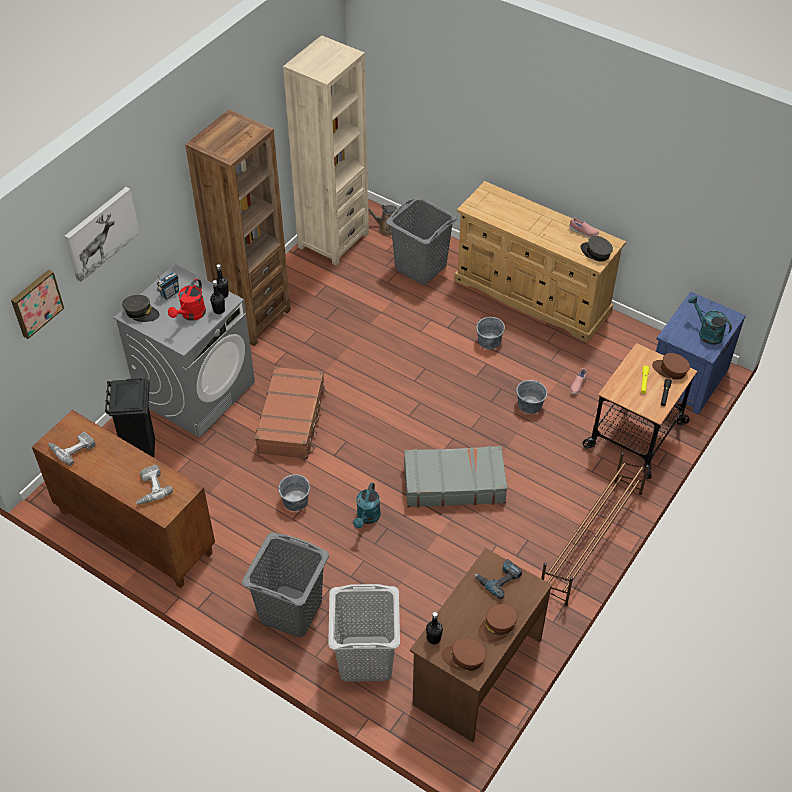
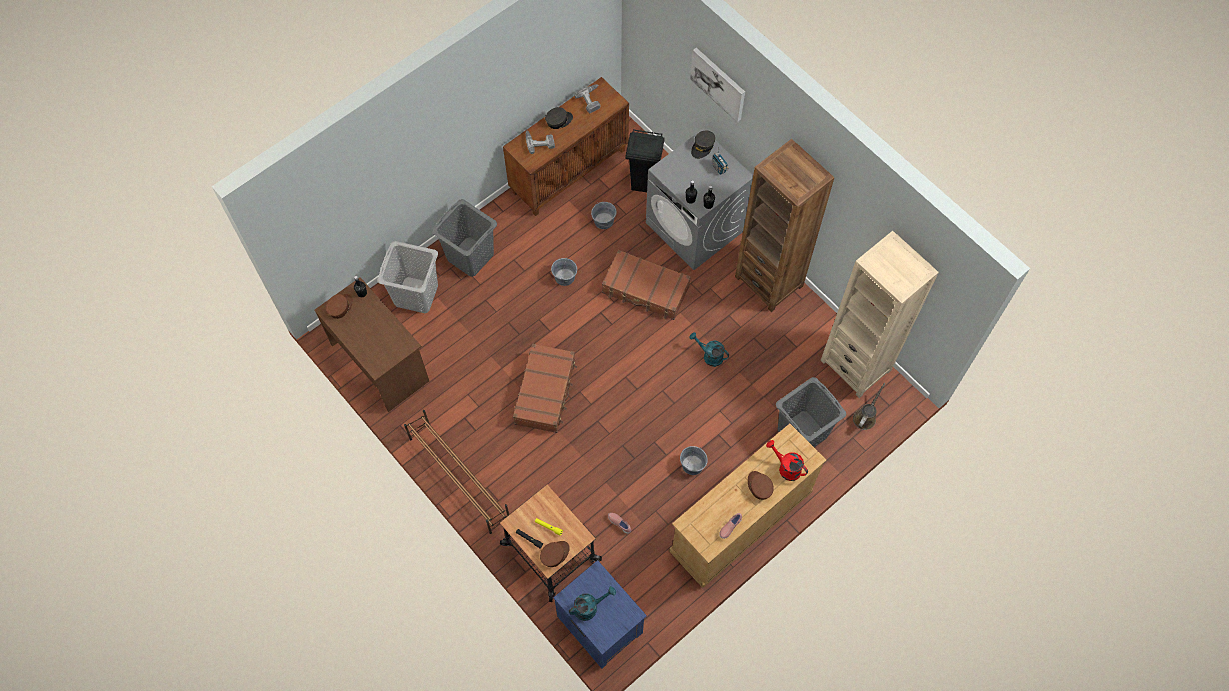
camera: 105 degrees right, 15 degrees up
picture [11,270,64,339] -> none
red watering can [168,279,206,321] -> red watering can moved to [766,440,808,481]
turquoise watering can [353,483,381,528] -> turquoise watering can moved to [689,332,729,367]
grey suitcase [404,446,507,508] -> brown suitcase [513,344,577,433]
power drill [475,559,522,599] -> none
brown cap [478,604,518,642] -> brown cap moved to [748,471,774,500]
grey bucket [516,377,547,414] -> grey bucket moved to [591,202,616,229]
grey cap [581,236,613,262] -> grey cap moved to [545,107,573,129]

